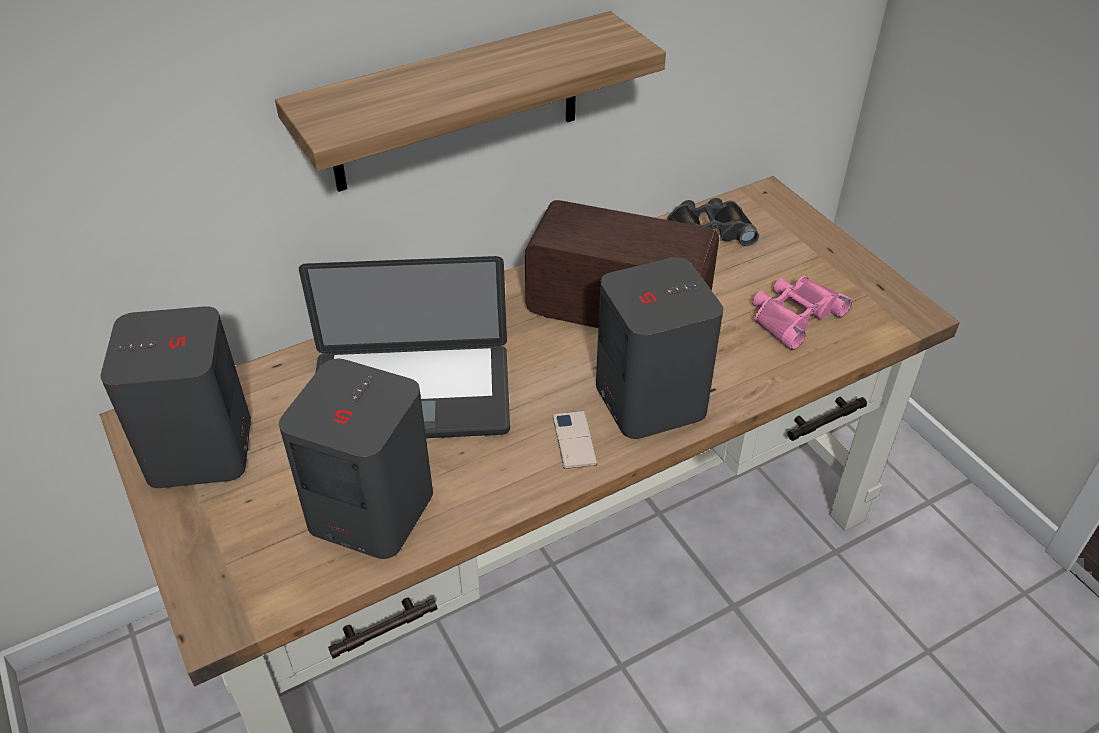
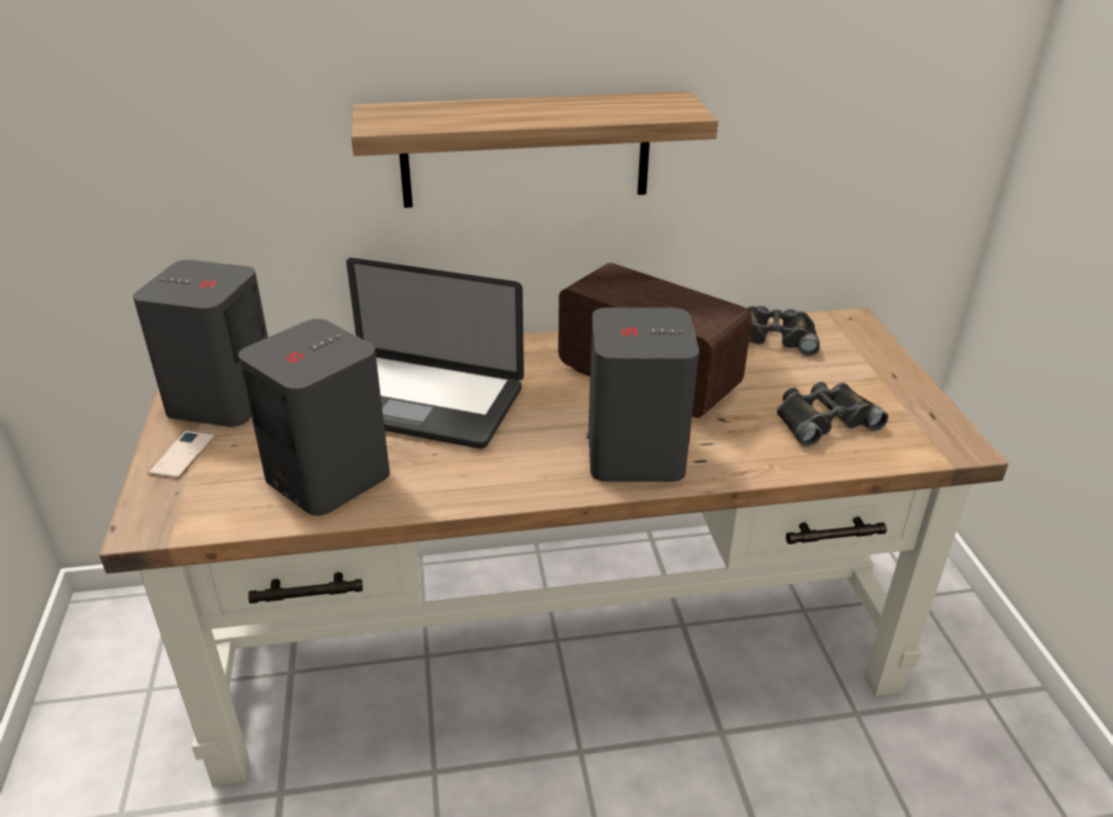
camera: 20 degrees right, 10 degrees down
phone [553,411,597,469] -> phone moved to [148,431,215,479]
pink binoculars [752,276,852,350] -> black binoculars [777,382,888,447]

